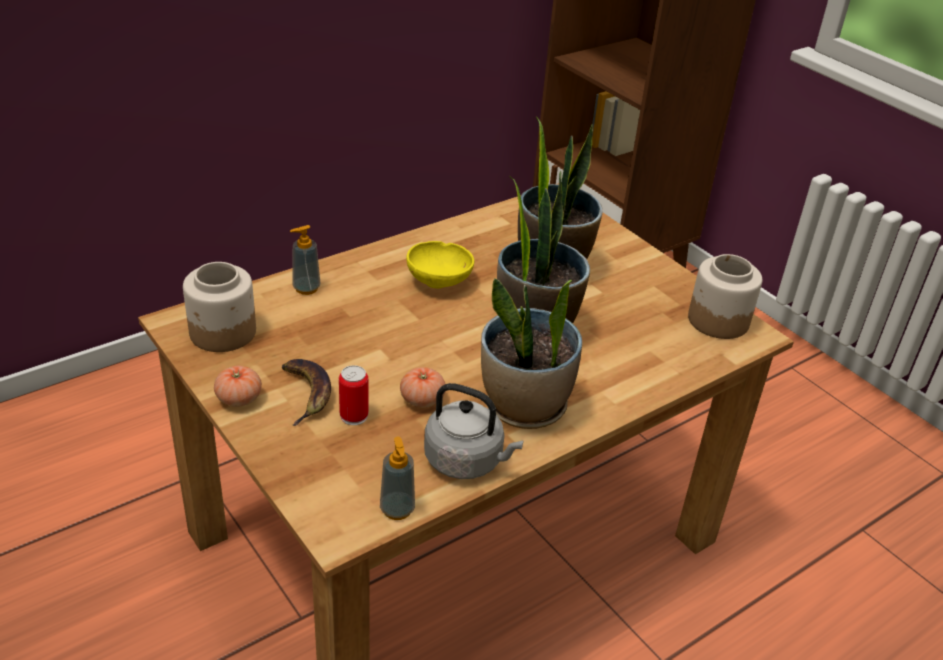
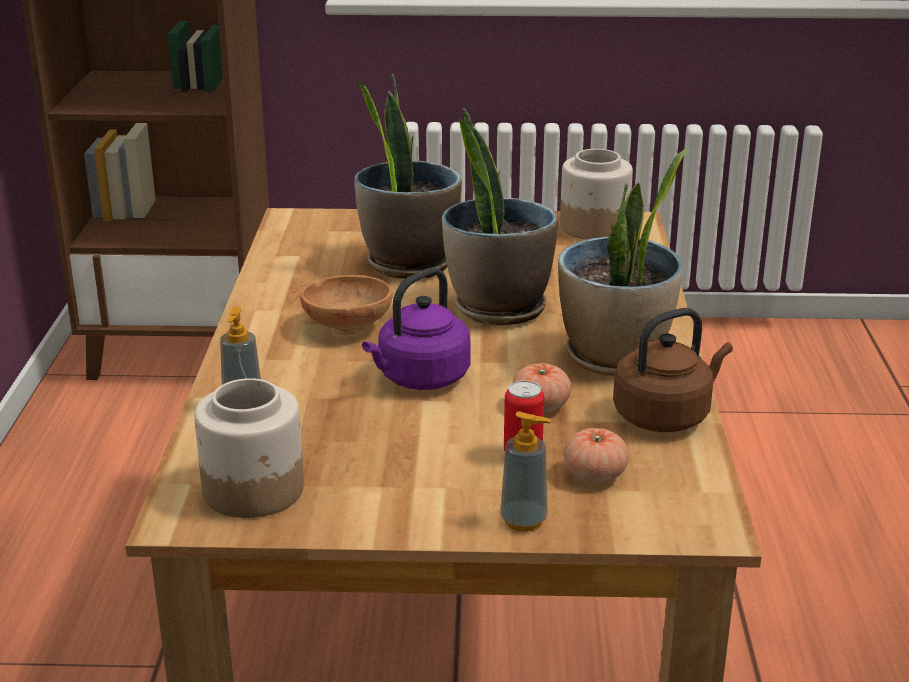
camera: 50 degrees left, 10 degrees down
tomato [214,366,262,407] -> tomato moved to [564,428,629,483]
banana [282,359,331,426] -> none
soap dispenser [380,437,415,520] -> soap dispenser moved to [500,412,551,532]
yellow bowl [406,241,474,288] -> brown bowl [300,275,393,335]
grey kettle [424,383,523,479] -> brown kettle [613,308,733,432]
none -> purple kettle [362,267,471,390]

